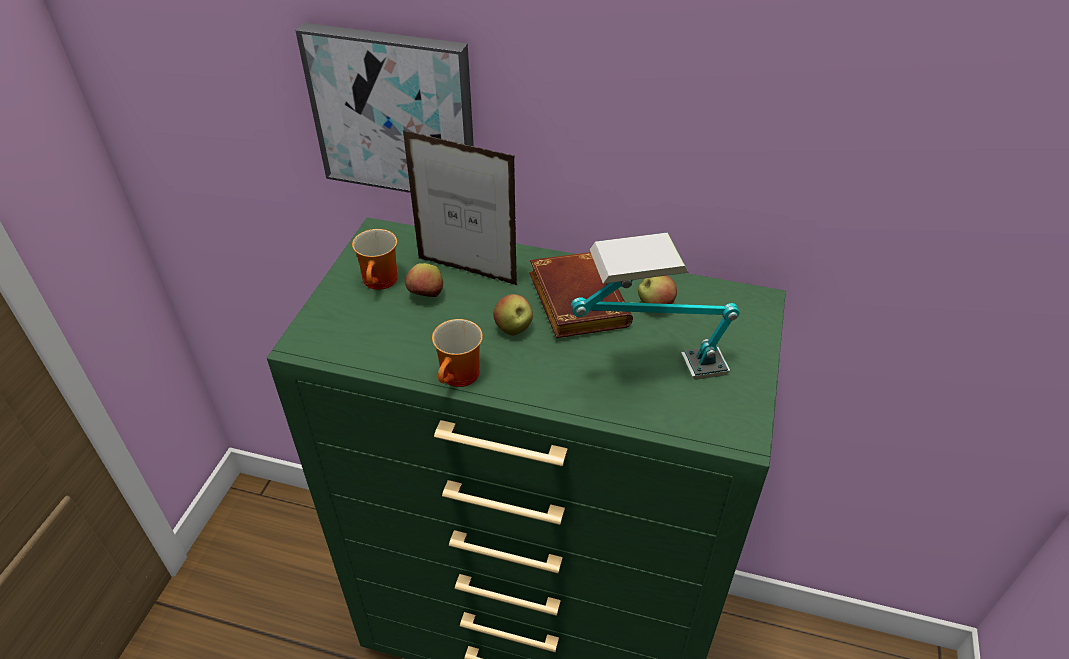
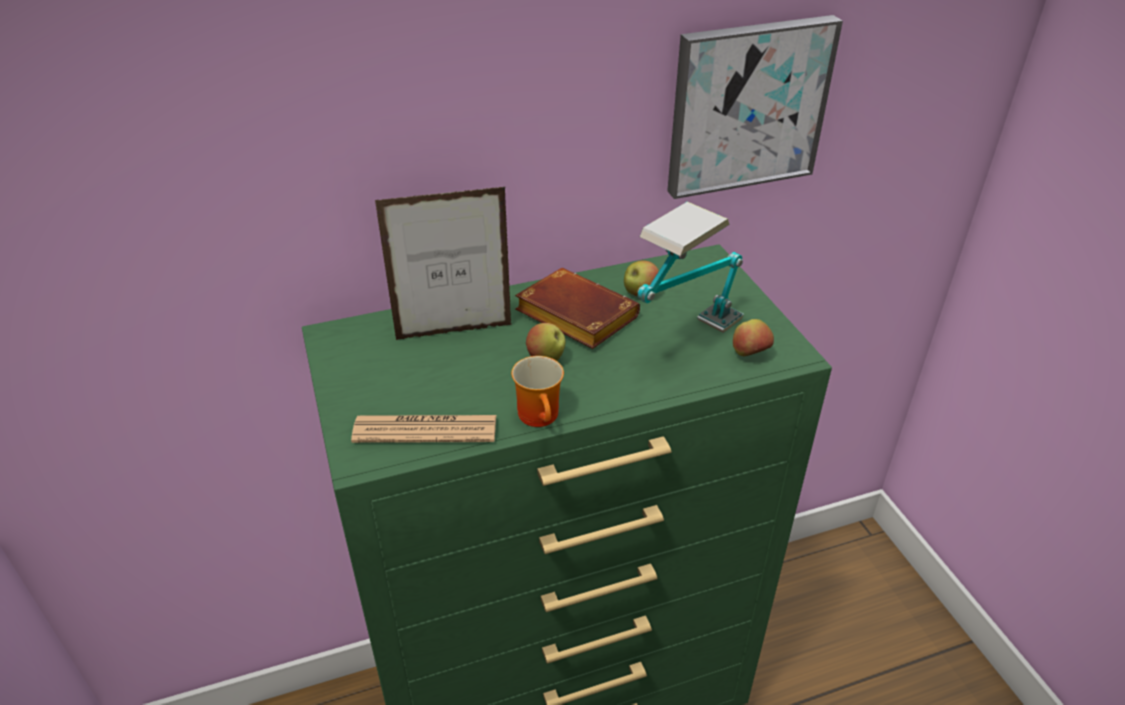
camera: 35 degrees left, 5 degrees down
picture [295,23,474,193] -> picture moved to [667,15,843,199]
mug [352,229,398,290] -> none
apple [405,263,443,297] -> apple moved to [733,319,774,356]
none -> newspaper [351,415,496,443]

